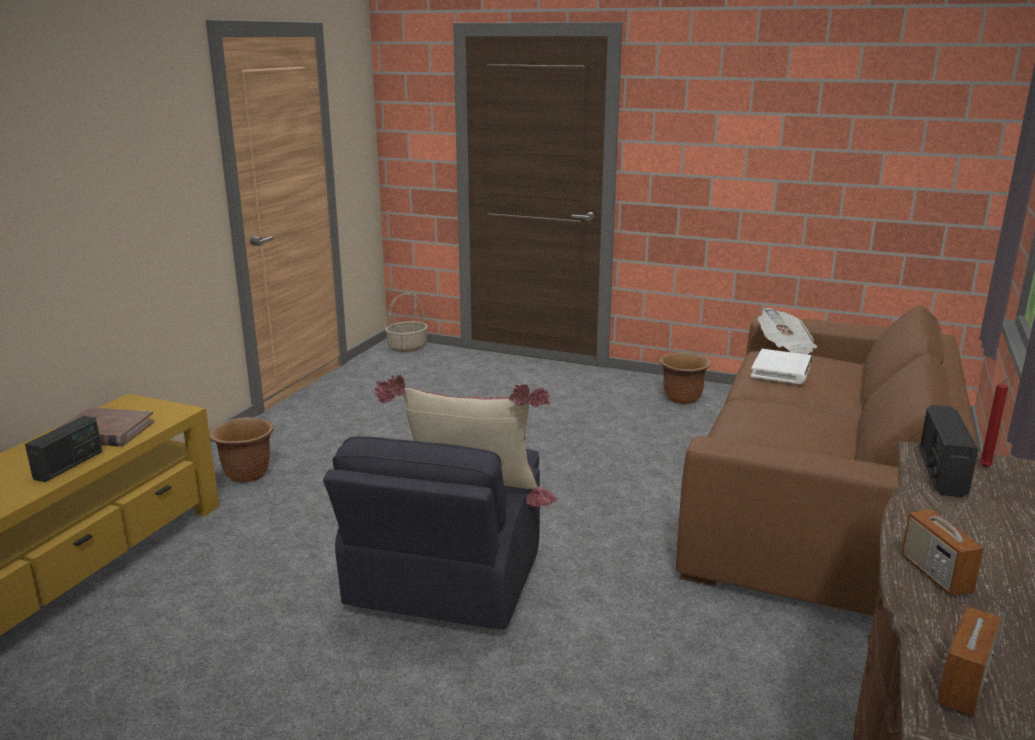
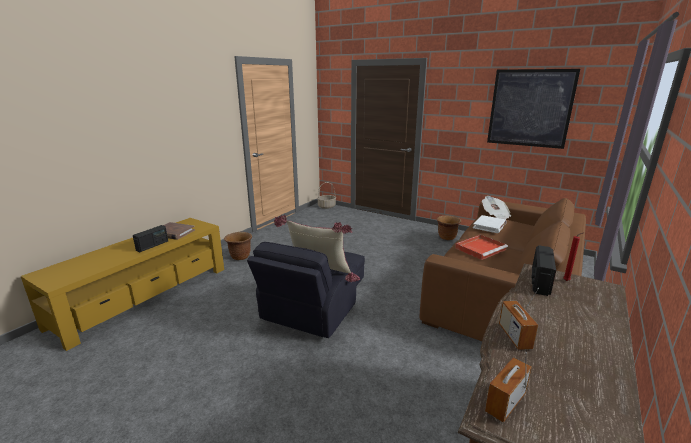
camera: 10 degrees right, 0 degrees up
none -> red tray [455,235,508,260]
none -> picture [487,69,580,149]

